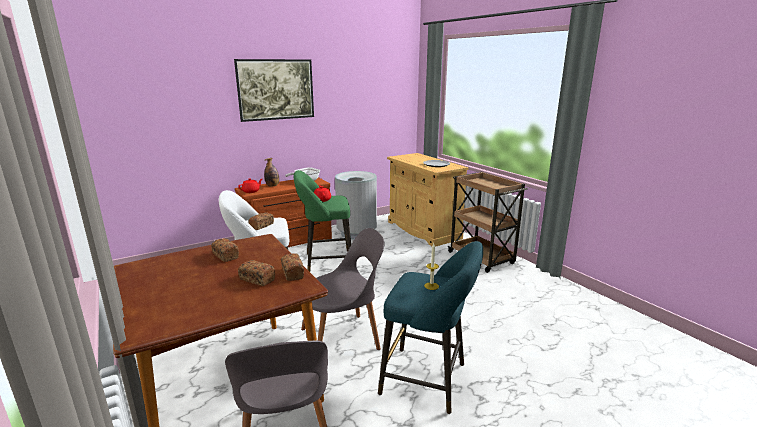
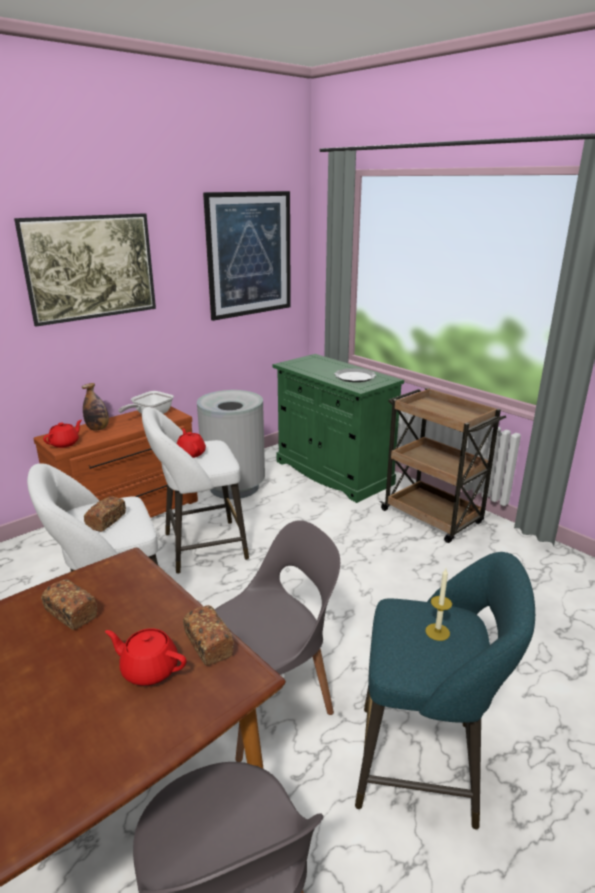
camera: 10 degrees left, 5 degrees up
bread [238,260,275,286] -> red teapot [105,628,186,686]
green stool [294,170,351,272] -> white stool [142,407,249,574]
beige cabinet [387,153,469,247] -> green cabinet [273,354,404,503]
none -> picture [203,191,291,321]

